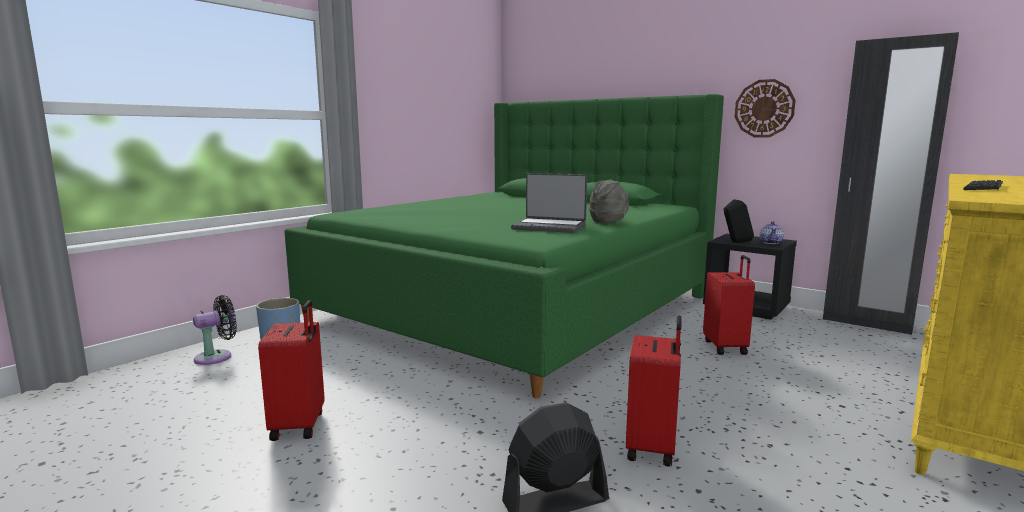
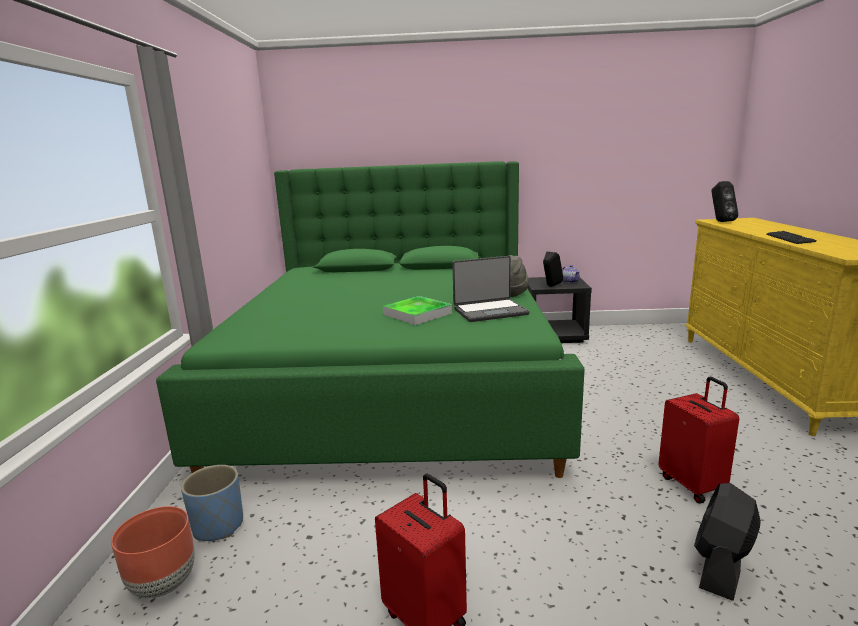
camera: 35 degrees left, 5 degrees up
black fan [193,295,237,365] -> brown planter [111,506,195,598]
red suitcase [703,255,755,355] -> none
wall clock [735,79,796,137] -> none
black wardrobe [823,32,959,335] -> none
none -> tray [383,296,452,325]
none -> black speaker [711,181,738,222]

